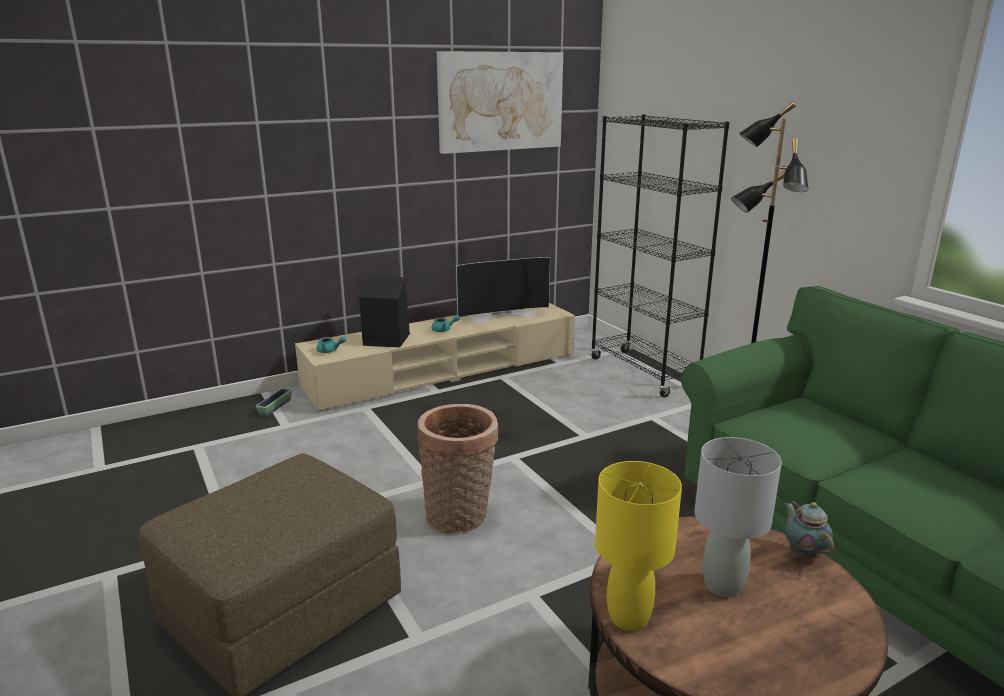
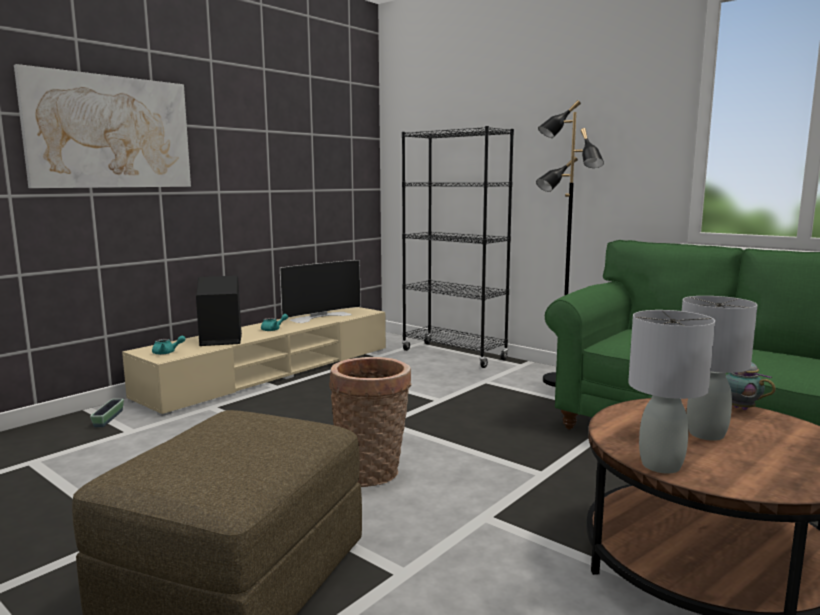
camera: 20 degrees left, 10 degrees down
picture [437,51,563,154] -> picture moved to [14,64,191,188]
yellow table lamp [595,461,682,631] -> grey table lamp [628,310,715,474]

